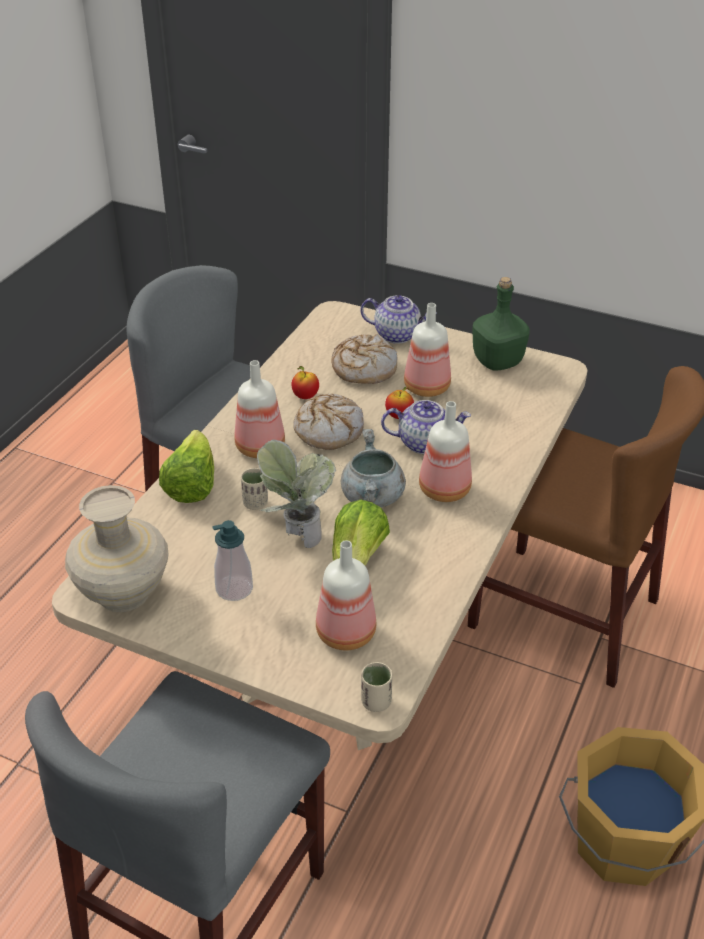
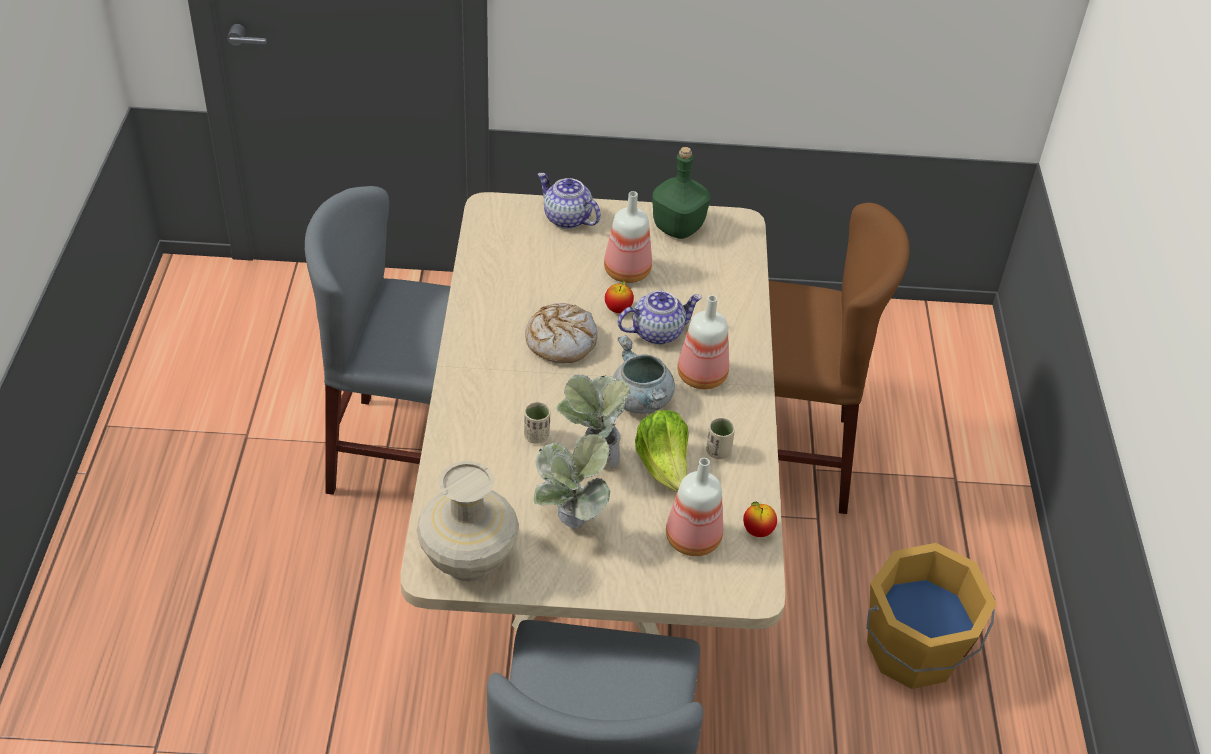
camera: 25 degrees left, 5 degrees up
lettuce [159,430,214,503] -> none
soap dispenser [212,520,253,601] -> potted plant [534,434,610,529]
bottle [234,360,285,458] -> none
apple [292,366,319,399] -> apple moved to [743,502,777,537]
bread [331,334,397,384] -> none
teapot [360,295,427,344] -> teapot turned 135 degrees counterclockwise [538,173,601,229]
beige cup [361,662,392,712] -> beige cup moved to [706,418,735,459]

